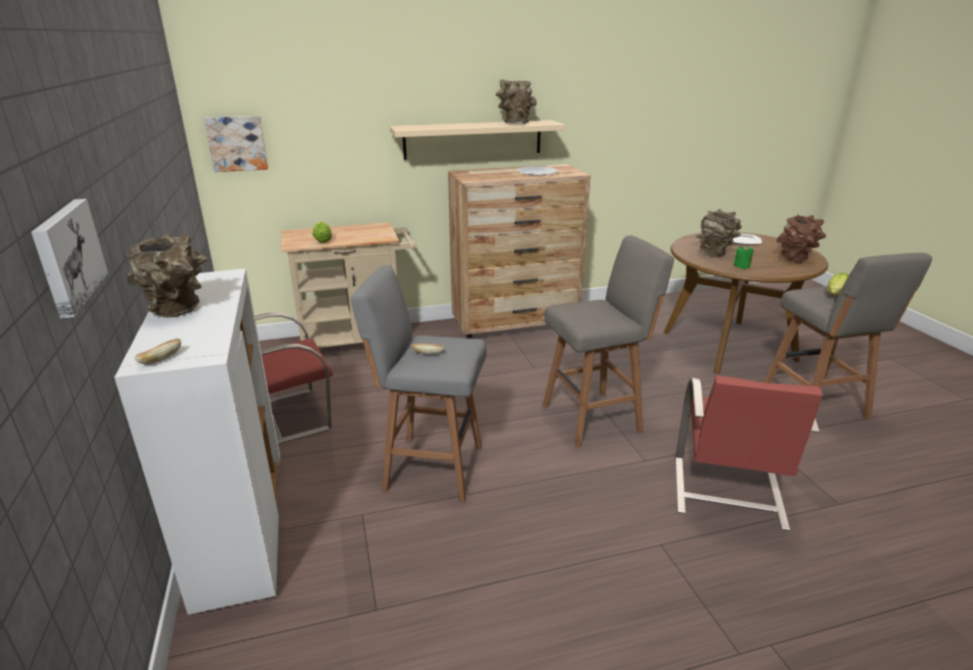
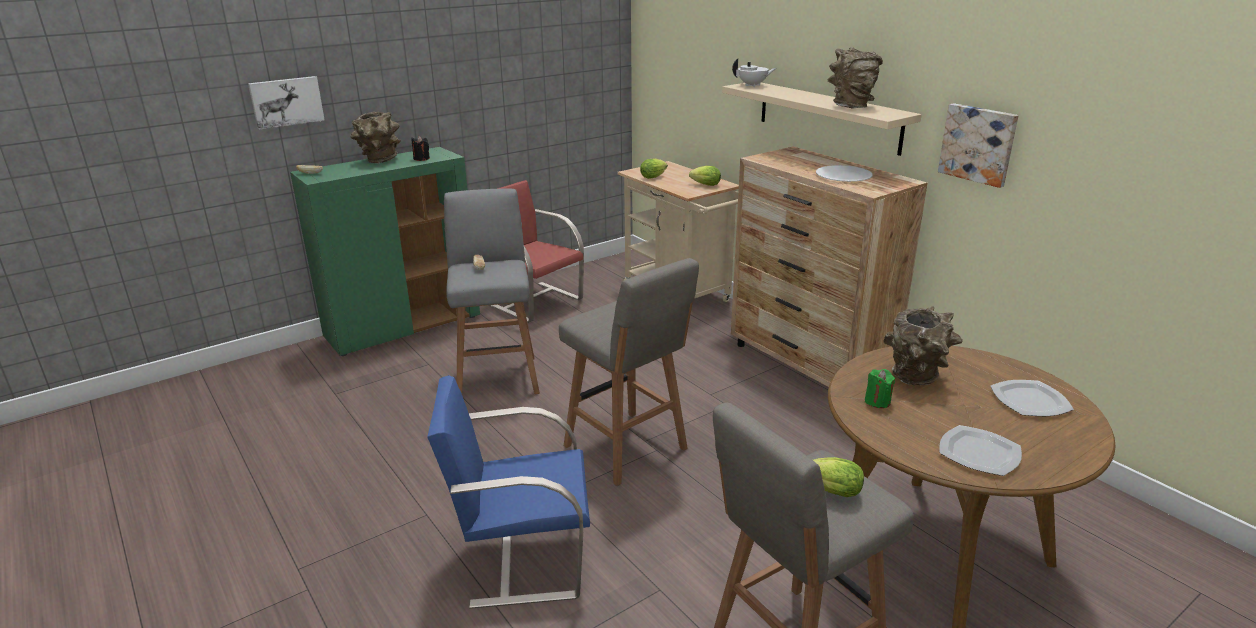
camera: 70 degrees right, 0 degrees up
white cabinet [114,268,280,615] -> green cabinet [290,147,480,356]
picture [204,116,268,172] -> picture moved to [938,103,1018,188]
red chair [675,375,823,531] -> blue chair [427,375,590,609]
brown vase [777,215,826,263] -> plate [939,425,1022,476]
none -> black candle [411,136,430,161]
none -> lettuce [689,166,721,186]
none -> white teapot [732,58,776,87]

